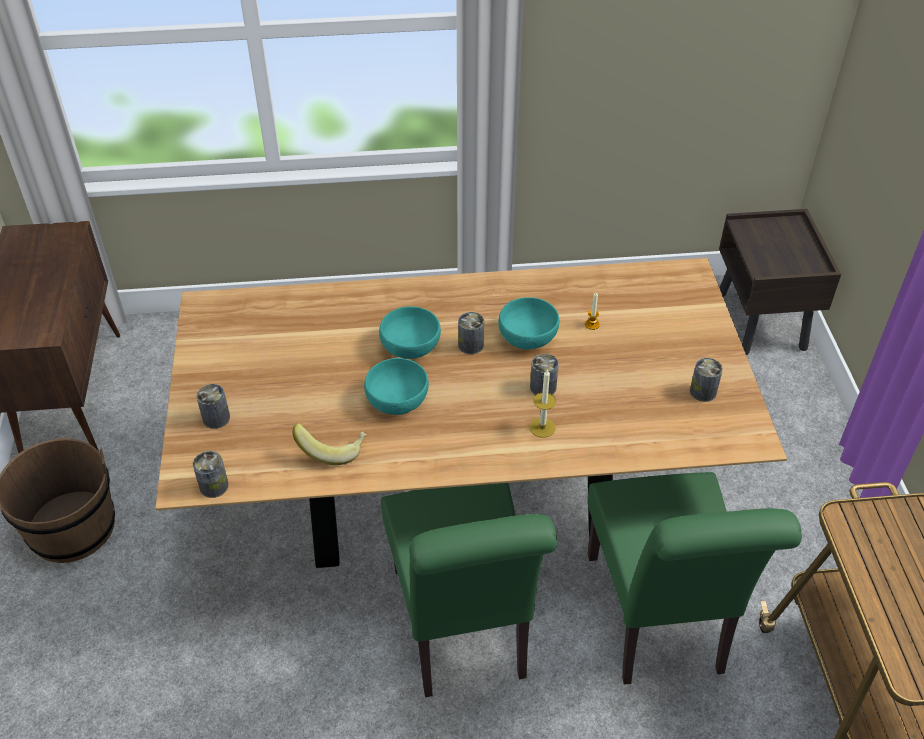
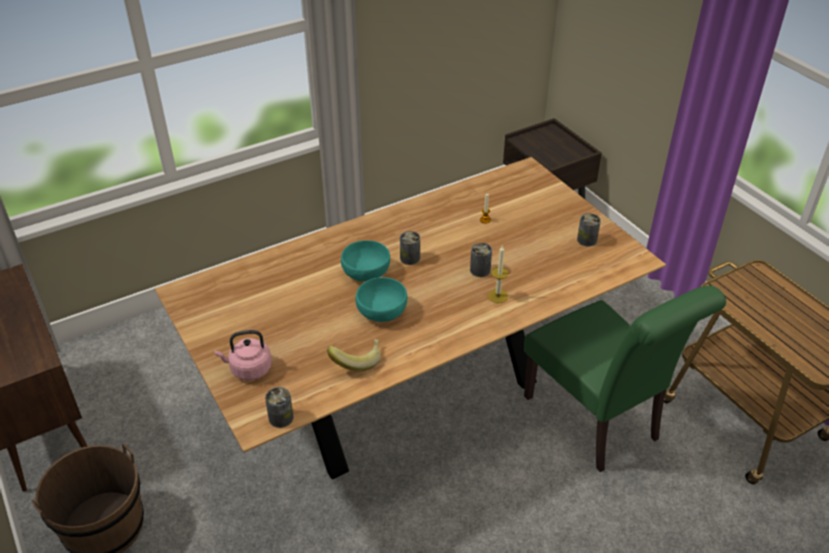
camera: 25 degrees left, 5 degrees down
can [196,384,230,429] -> pink kettle [215,330,272,380]
green chair [381,483,557,697] -> none
turquoise bowl [499,297,559,350] -> none

